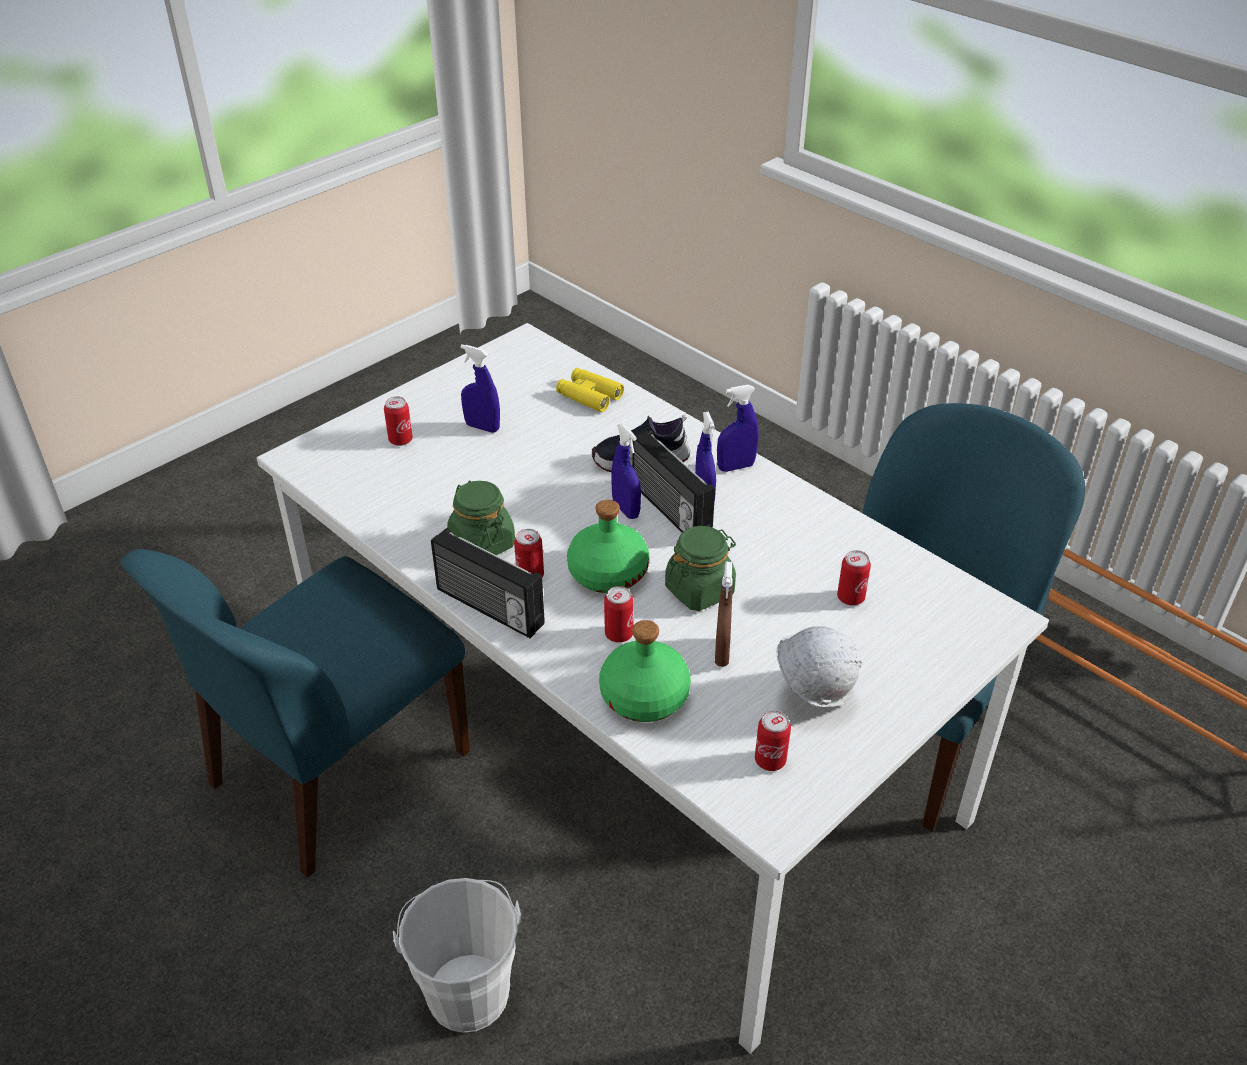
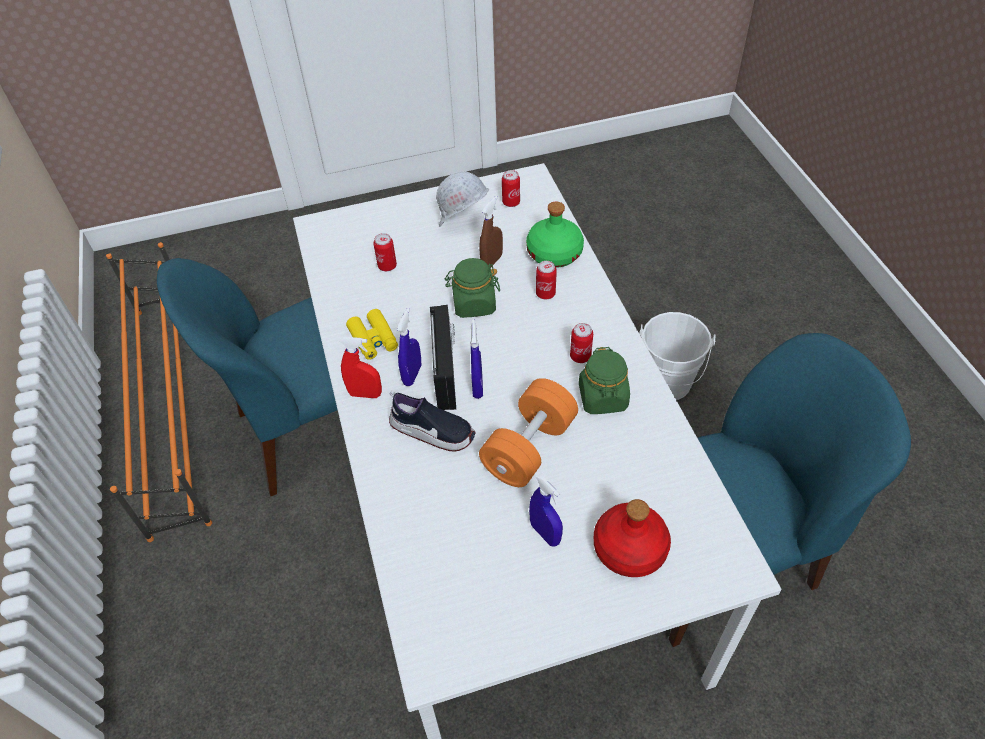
camera: 150 degrees left, 10 degrees up
can [384,396,413,446] -> red bottle [594,499,671,577]
radio [431,528,545,638] -> none
yellow binoculars [556,368,624,412] -> yellow binoculars moved to [346,309,398,360]
green bottle [567,500,649,593] -> none
blue spray bottle [717,385,759,472] -> red spray bottle [340,337,382,398]
none -> orange dumbbell [479,378,578,487]

